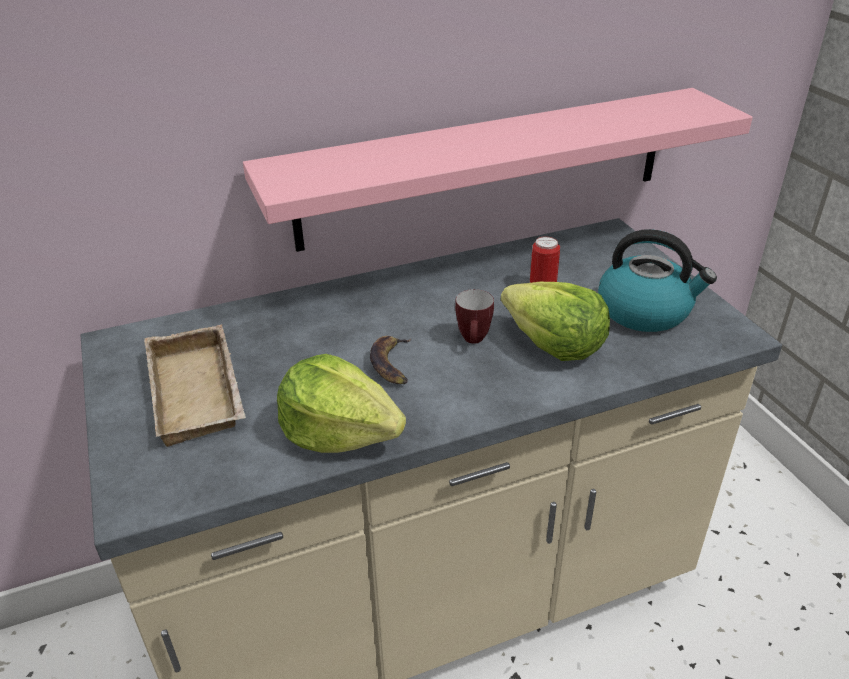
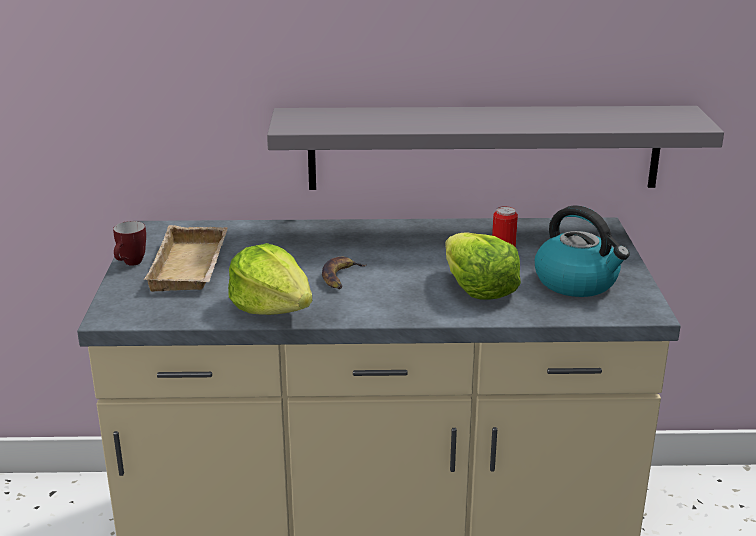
camera: 20 degrees right, 10 degrees down
pink shelf [243,88,753,252] -> grey shelf [267,106,724,190]
mug [455,289,494,344] -> mug moved to [113,221,146,266]

